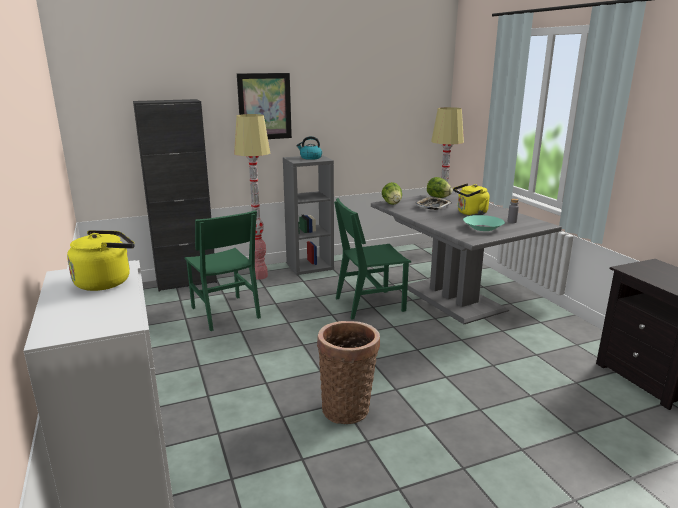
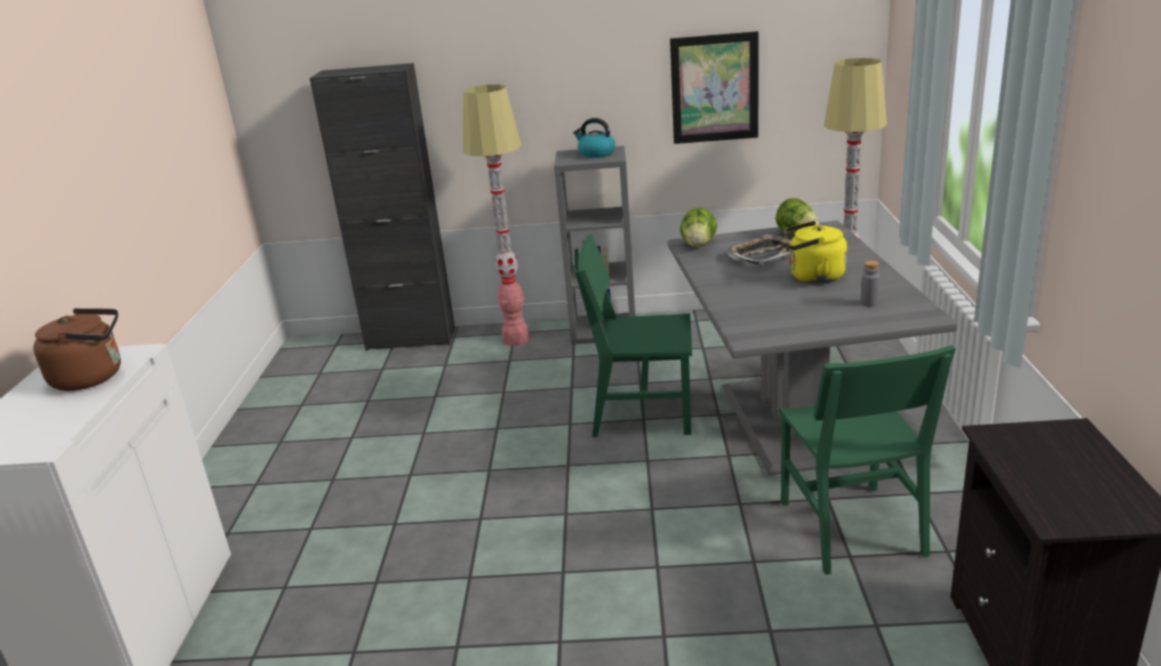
camera: 25 degrees right, 5 degrees up
yellow kettle [67,230,135,291] -> brown kettle [33,308,121,391]
green chair [185,210,261,331] -> green chair moved to [779,345,956,575]
picture [237,73,292,139] -> picture moved to [670,31,759,144]
basket [317,321,380,424] -> none
turquoise bowl [463,215,505,231] -> none

